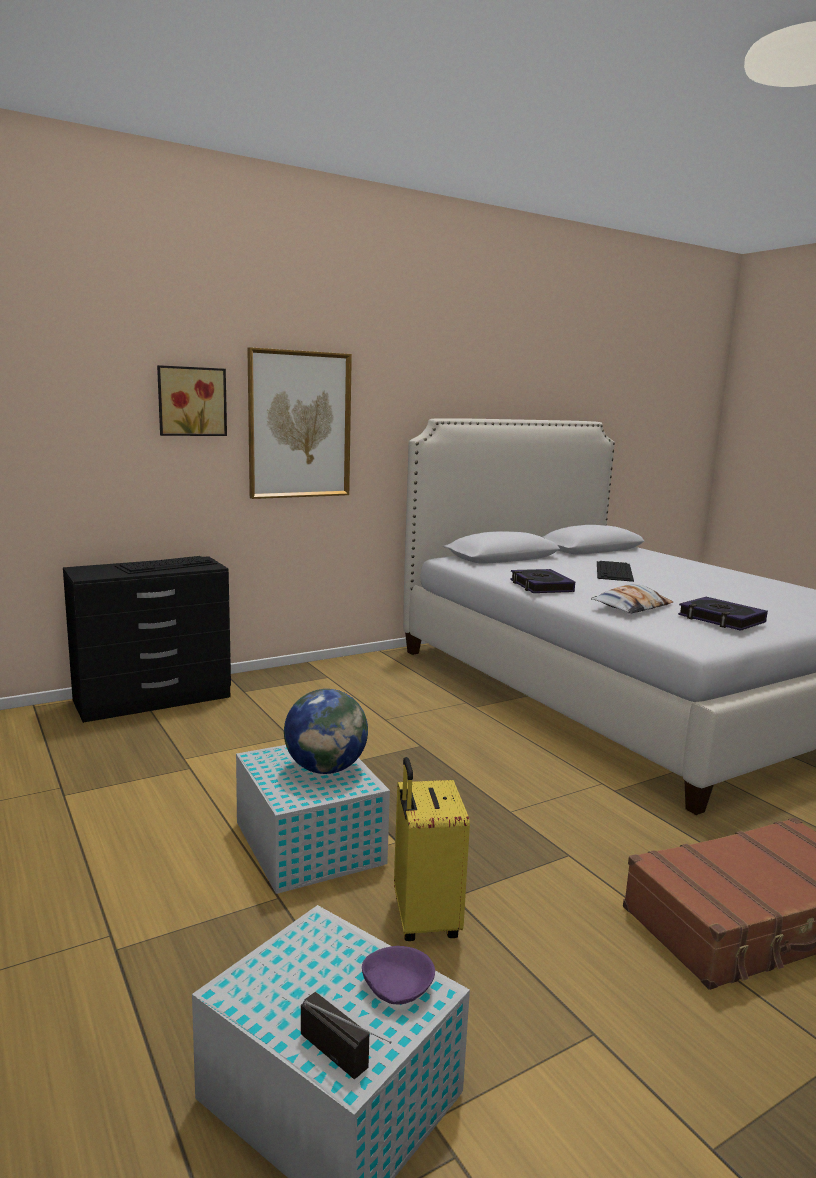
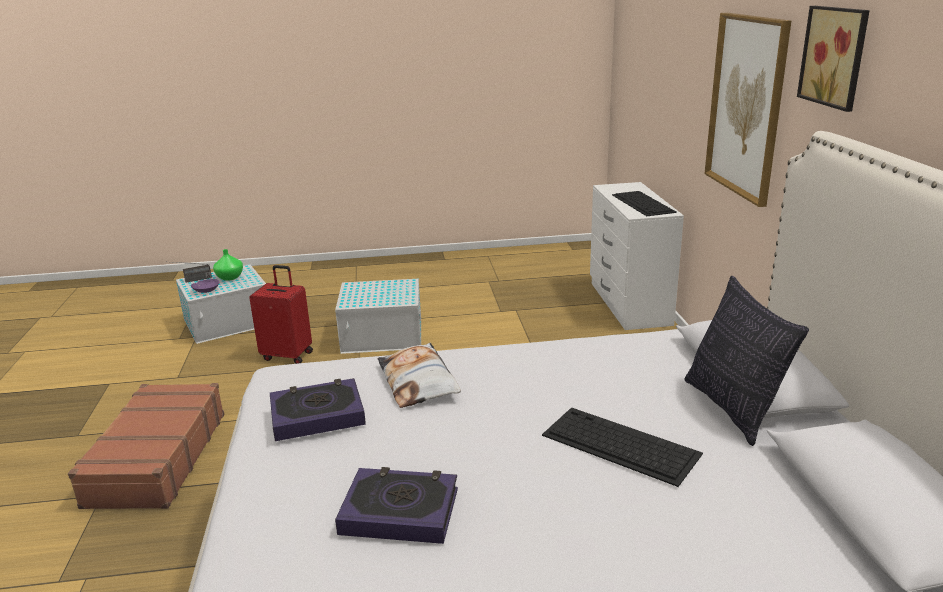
camera: 115 degrees right, 10 degrees up
black dresser [63,556,231,723] -> white dresser [590,182,684,330]
picture [157,365,227,436] -> picture moved to [797,6,870,112]
globe [284,689,368,774] -> none
yellow suitcase [394,757,470,941] -> red suitcase [249,265,313,364]
book [510,569,575,593] -> book moved to [335,467,458,544]
none -> green vase [213,249,243,281]
none -> pillow [684,276,809,446]

